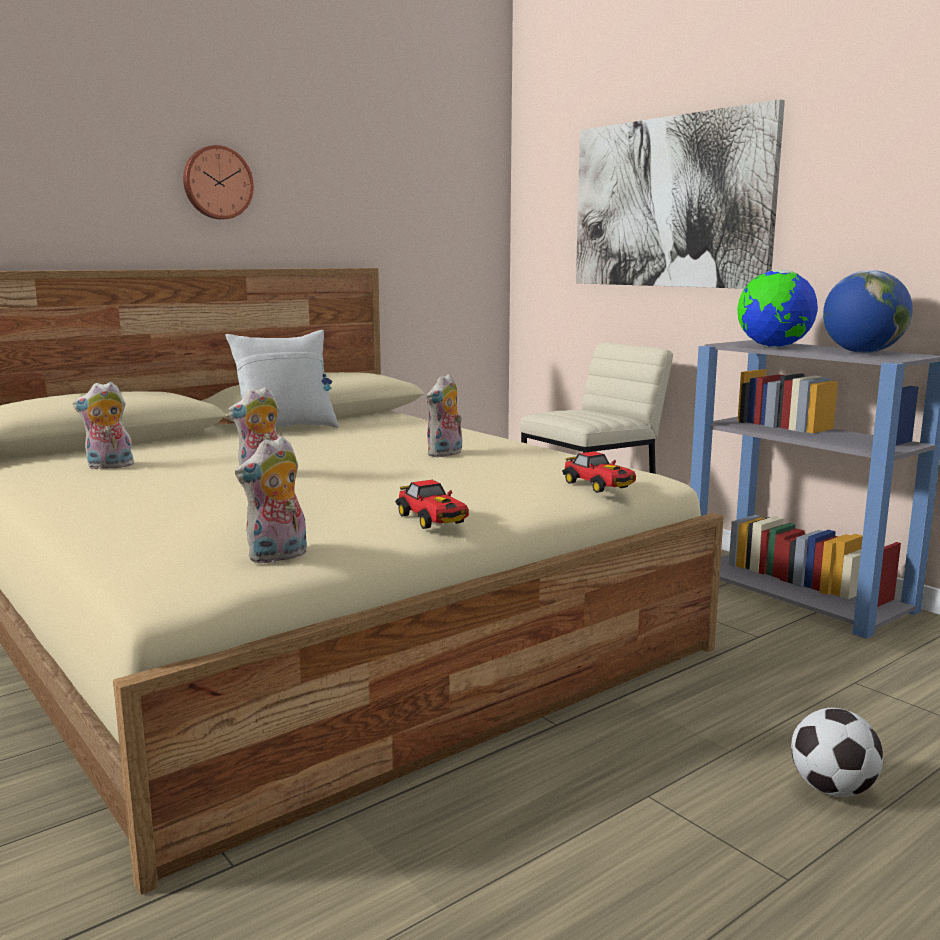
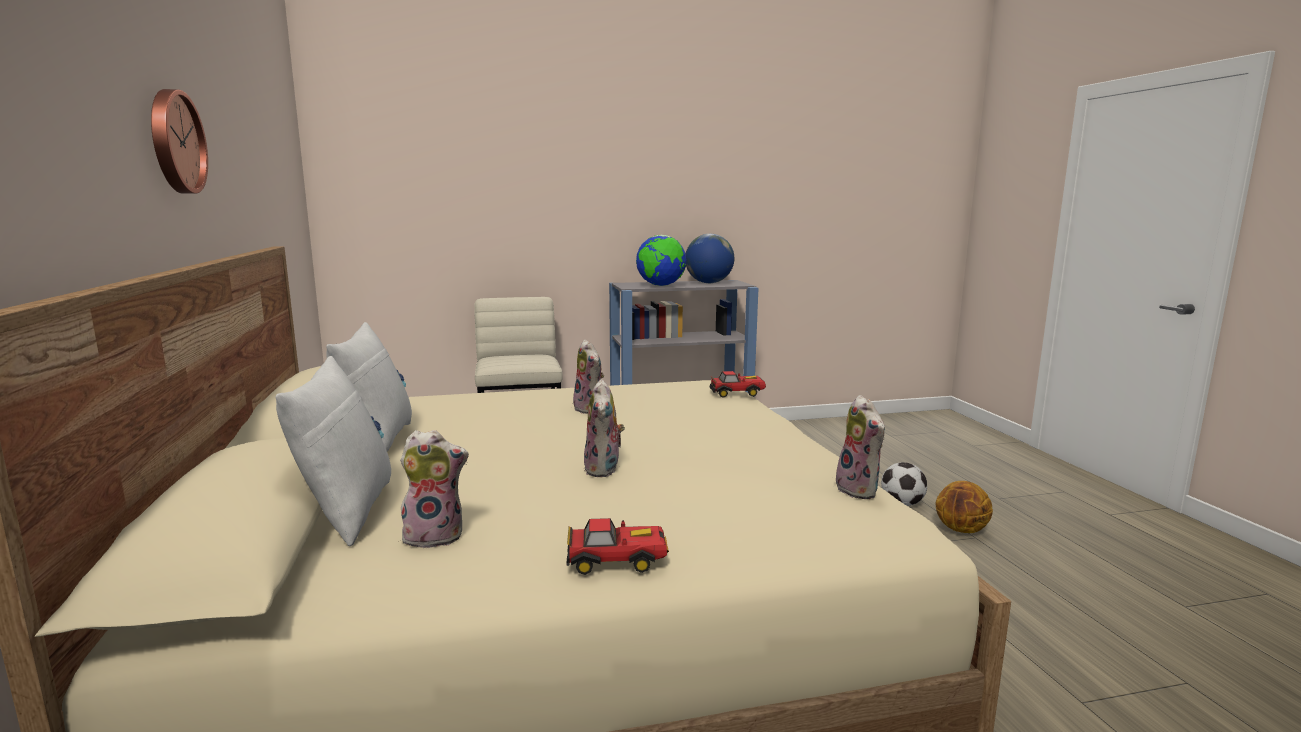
camera: 65 degrees left, 0 degrees up
plush toy [73,382,134,469] -> plush toy turned 105 degrees counterclockwise [400,430,469,548]
toy car [395,480,469,529] -> toy car moved to [566,518,669,575]
picture [576,99,785,289] -> none
none -> grey pillow [275,356,391,546]
none -> basketball [935,481,993,533]

